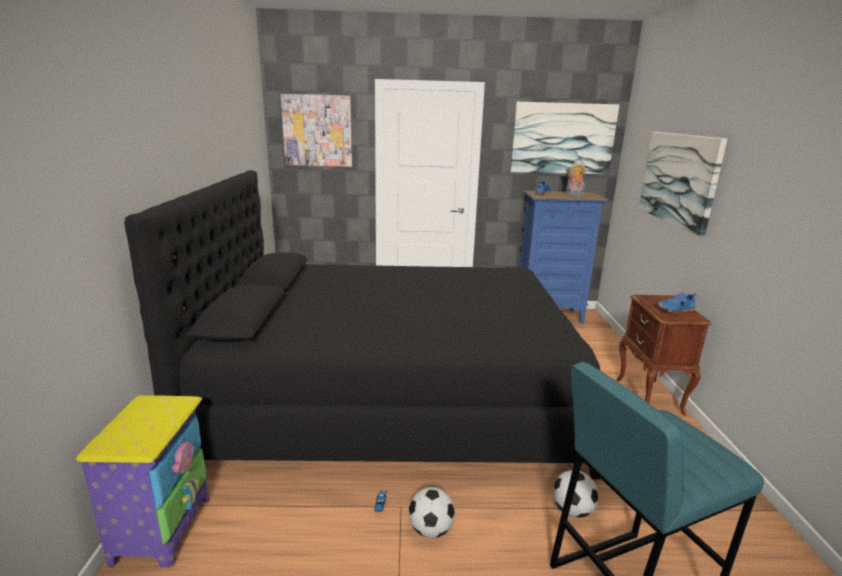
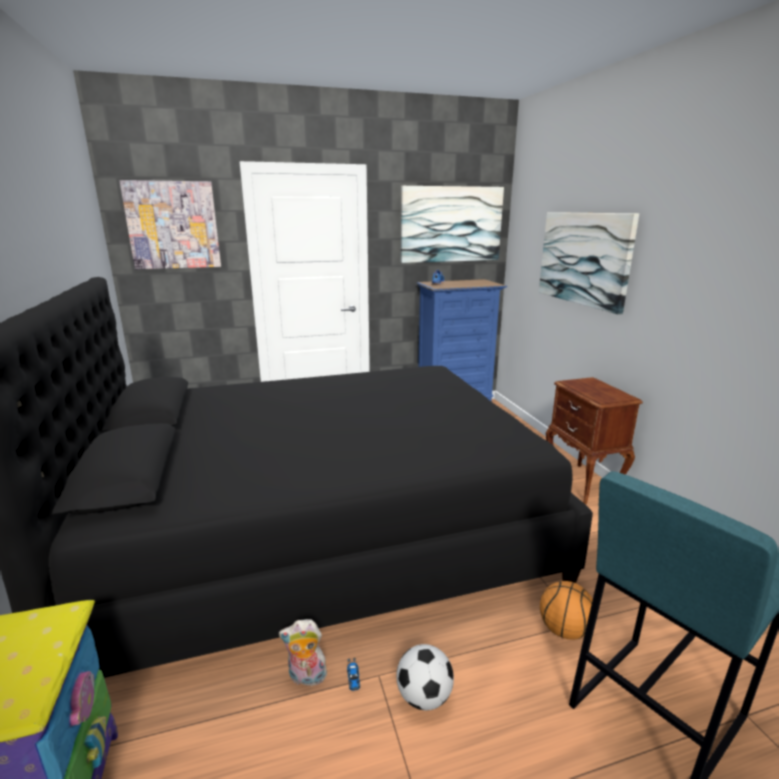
camera: 15 degrees left, 0 degrees up
football [553,470,599,518] -> basketball [540,581,593,640]
plush toy [566,161,586,197] -> plush toy moved to [279,619,327,686]
blue shoe [657,292,697,313] -> none

